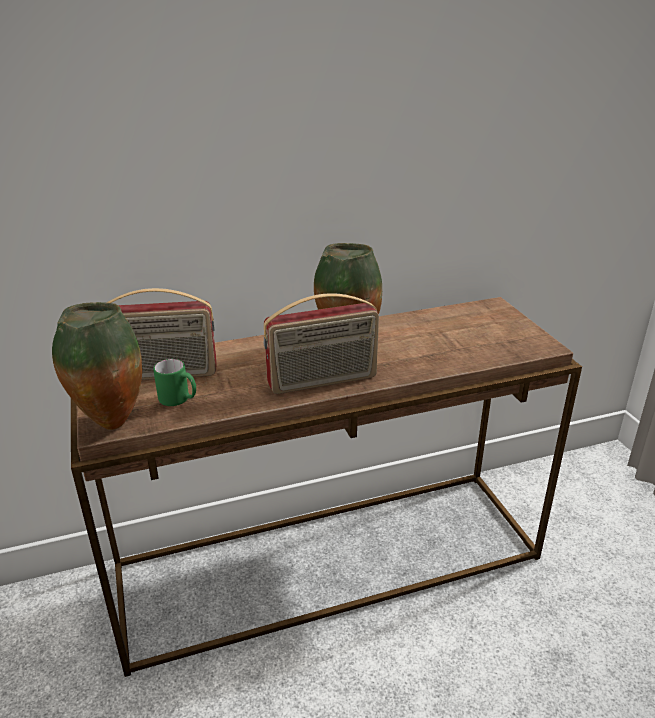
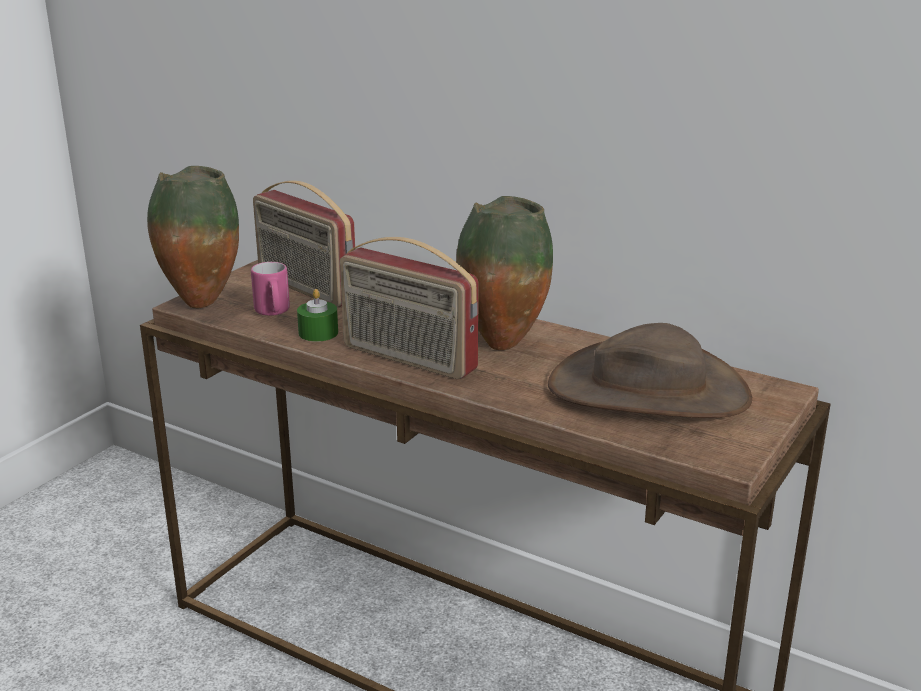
camera: 50 degrees right, 5 degrees down
green mug [153,359,196,406] -> pink mug [251,262,290,316]
none -> green candle [297,289,338,342]
none -> brown hat [548,323,752,418]

